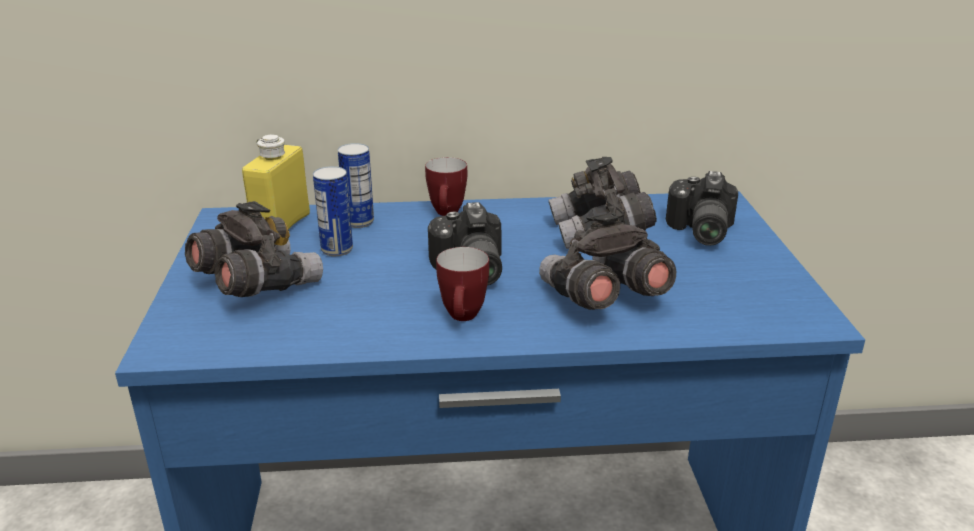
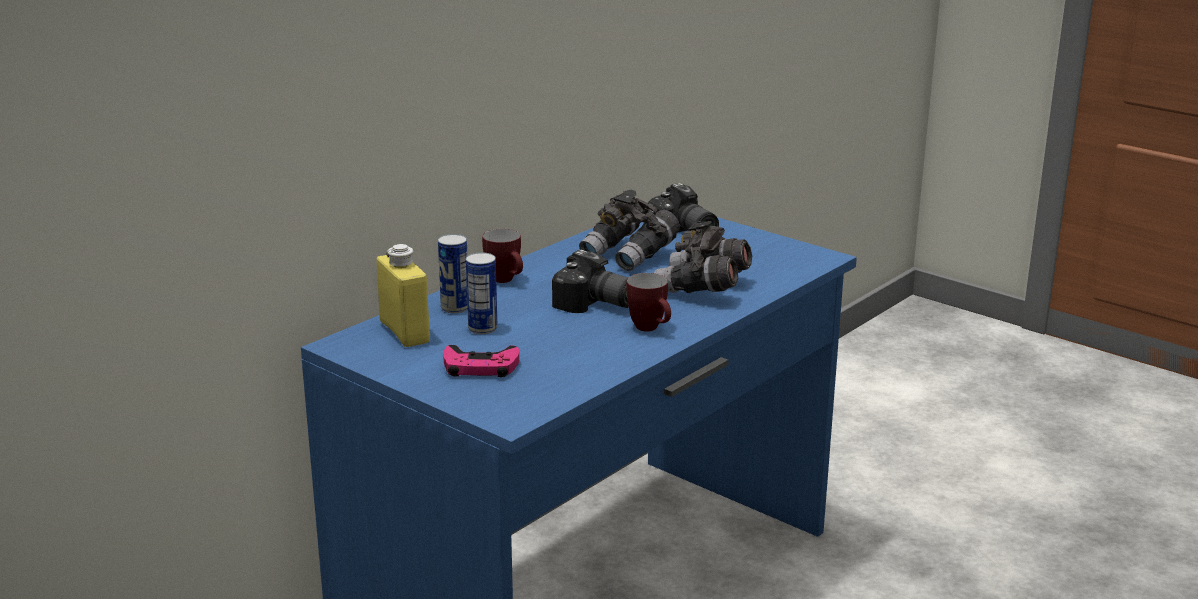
camera: 45 degrees left, 5 degrees down
grey binoculars [185,201,323,297] -> pink game controller [443,345,519,377]

